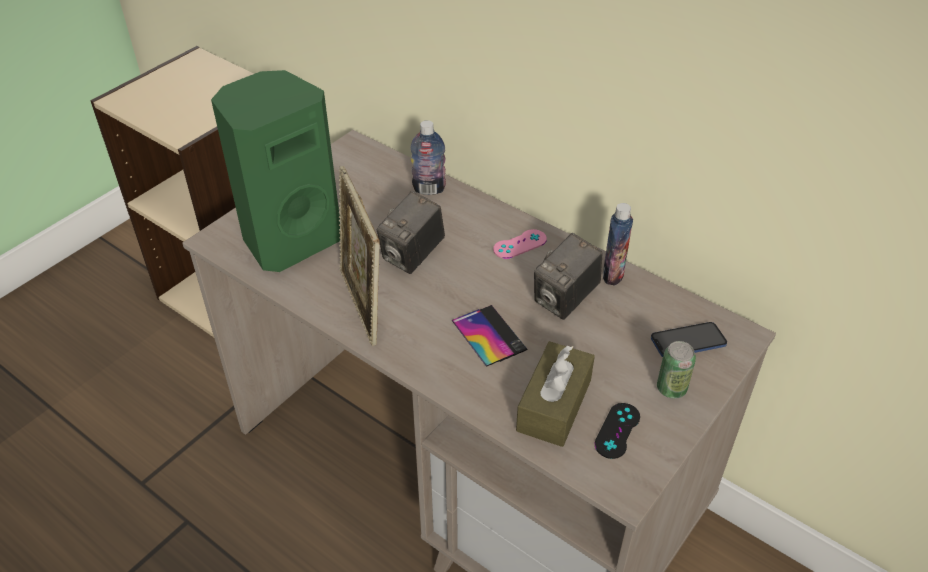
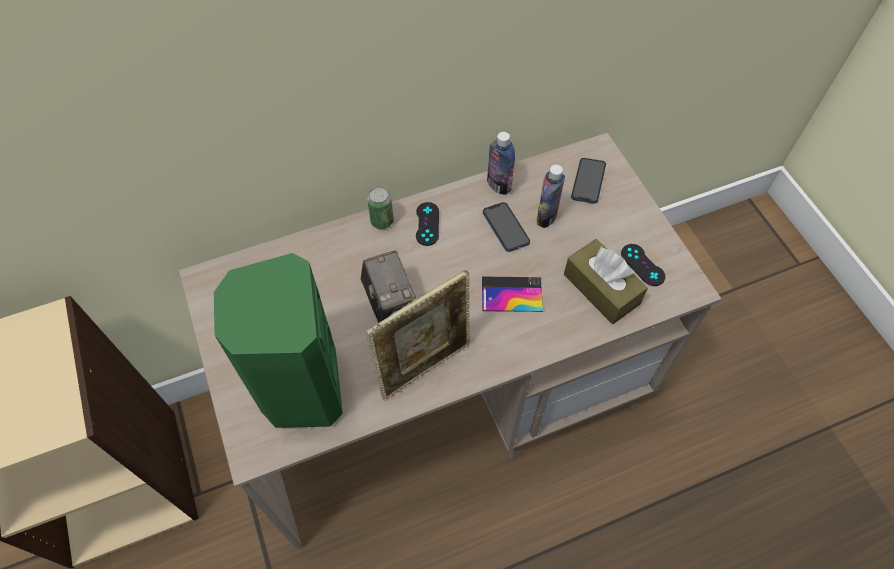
camera: 60 degrees left, 15 degrees up
picture frame [339,166,380,346] -> picture frame turned 45 degrees counterclockwise [366,270,470,401]
bottle [410,120,446,195] -> bottle moved to [537,165,565,228]
pink game controller [493,229,547,259] -> black game controller [416,202,439,246]
camera [534,233,603,320] -> phone [483,202,530,252]
can [657,341,696,399] -> can moved to [367,187,394,229]

